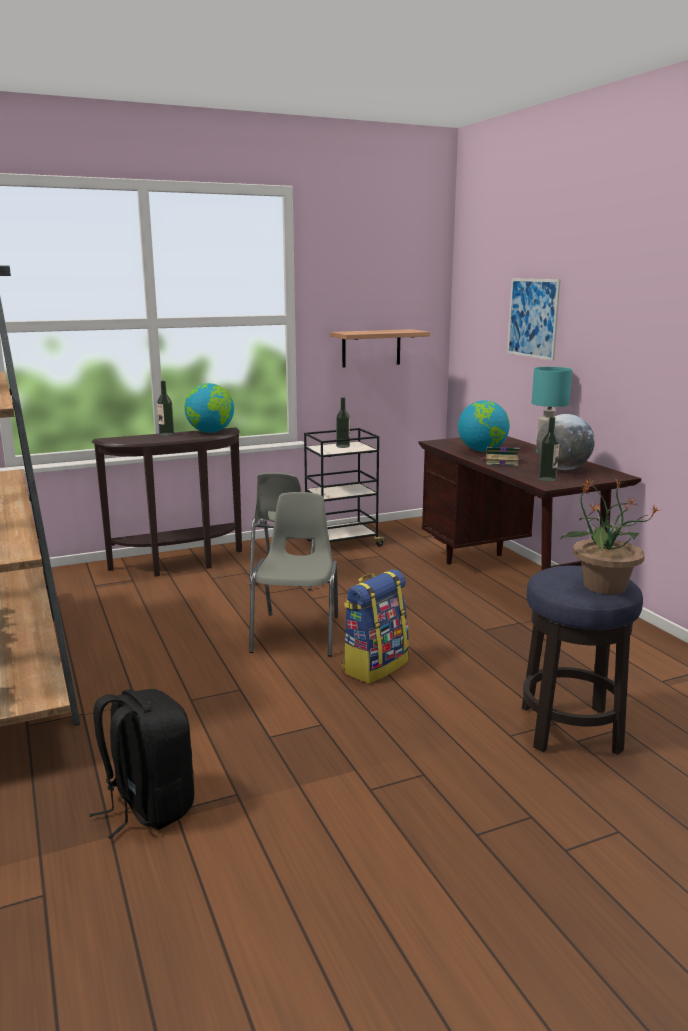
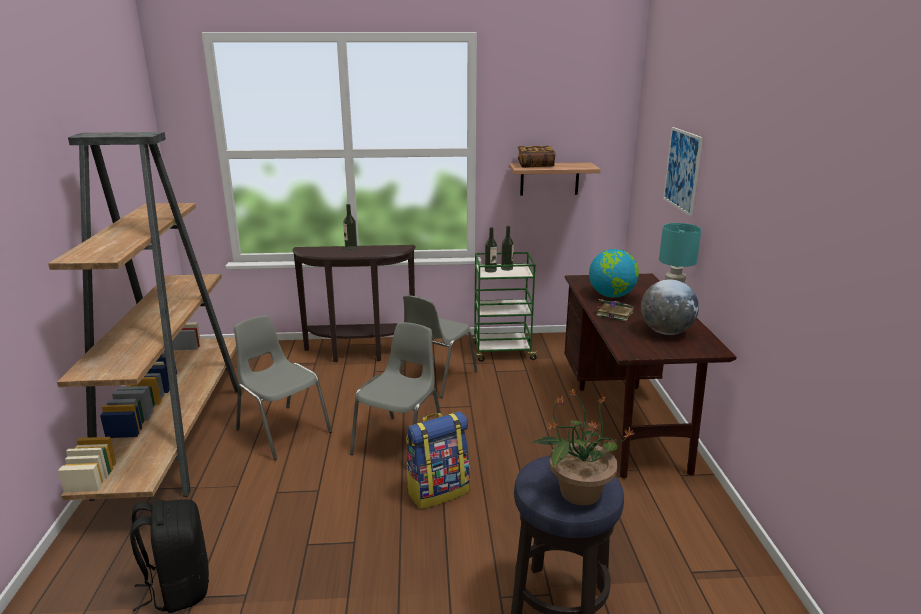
camera: 20 degrees right, 5 degrees up
globe [184,383,234,433] -> none
black cart [304,428,387,546] -> green cart [473,252,540,362]
bottle [539,417,559,482] -> bottle moved to [485,227,497,273]
none -> grey chair [234,315,332,460]
none -> book [518,146,556,168]

